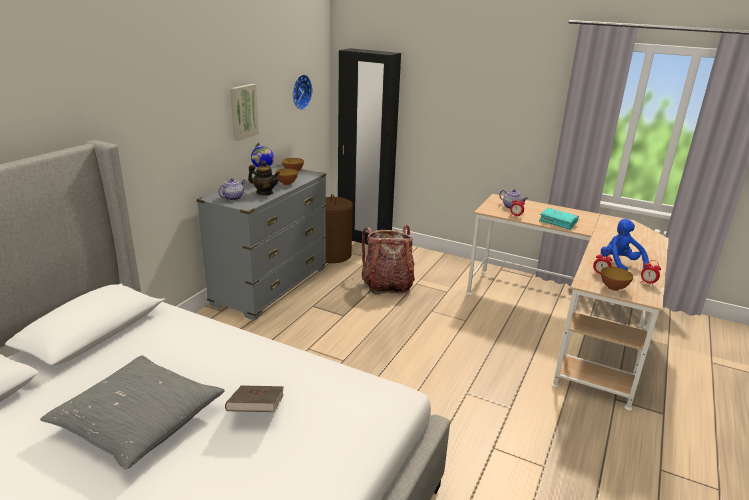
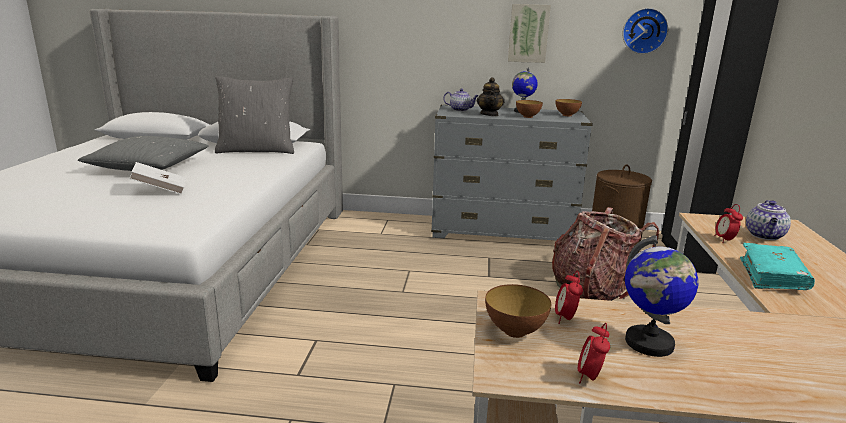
camera: 70 degrees right, 5 degrees down
brown book [225,385,284,412] -> white book [129,162,186,194]
blue plush toy [601,219,649,270] -> globe [625,235,698,357]
none -> grey pillow [215,76,294,154]

